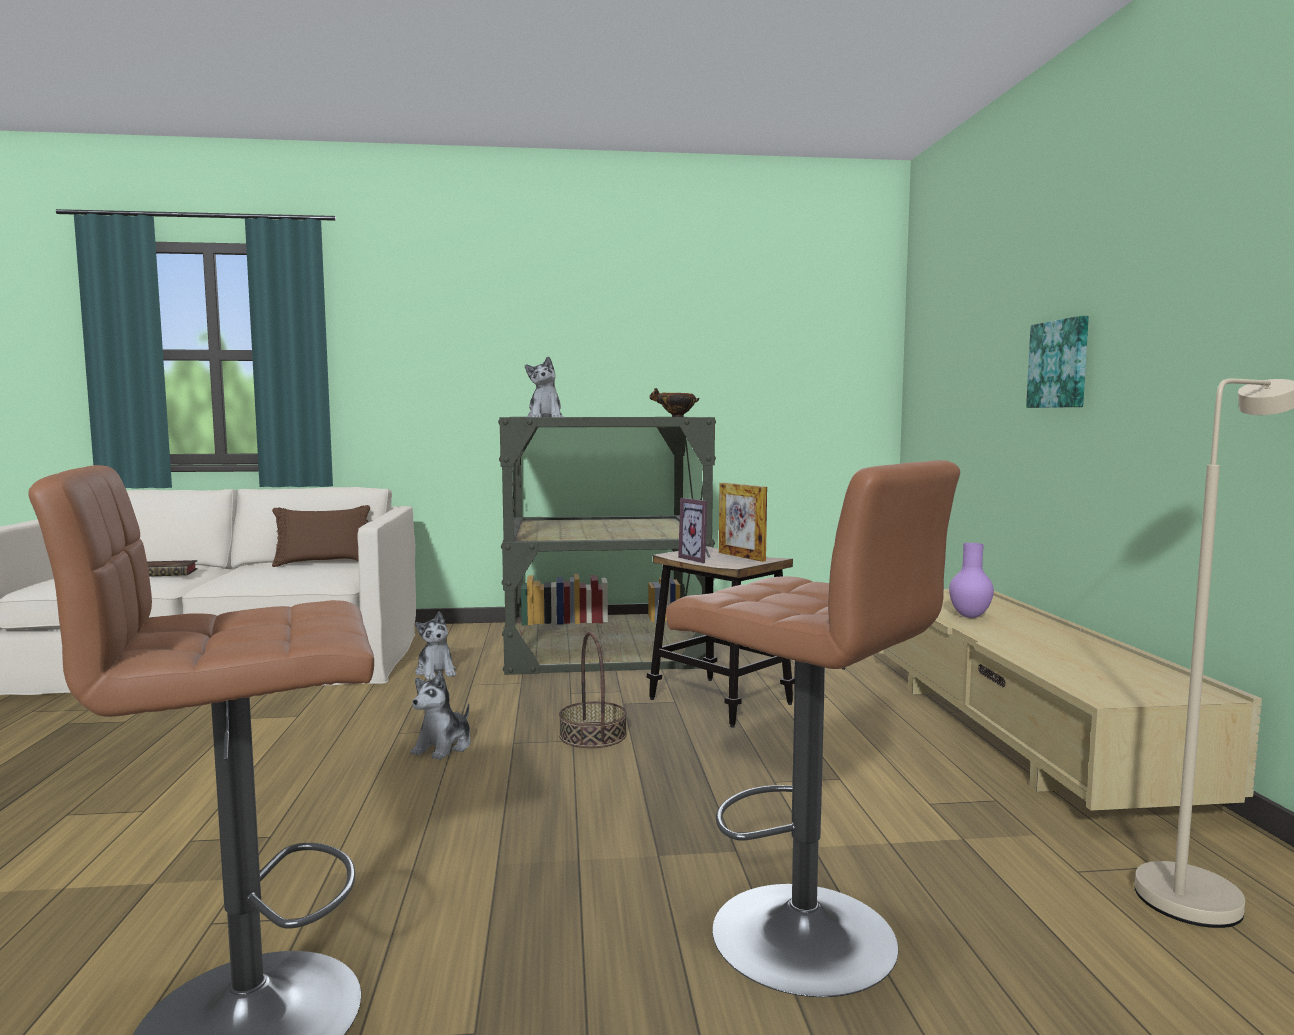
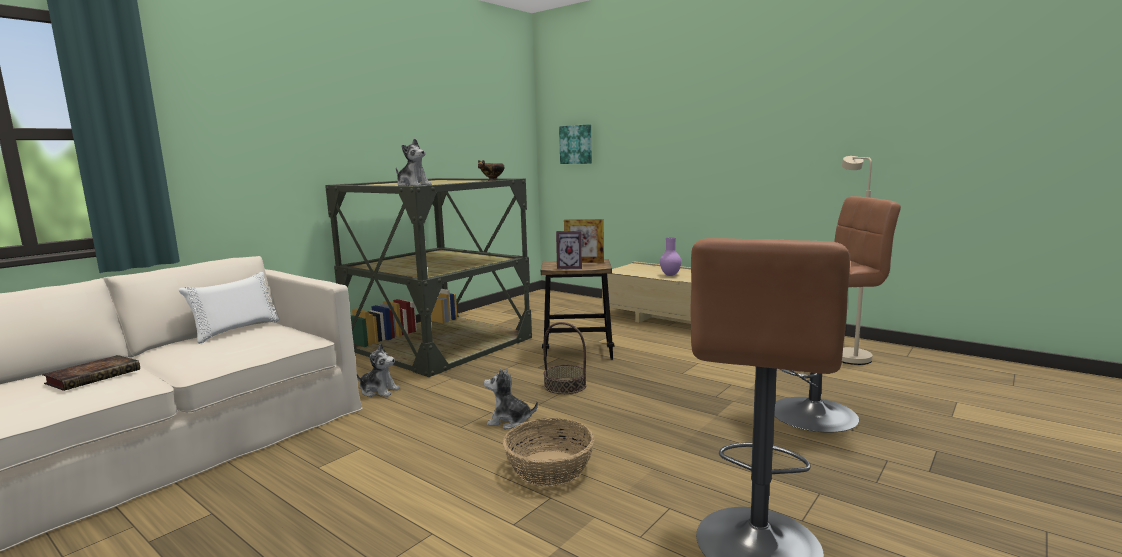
camera: 45 degrees left, 5 degrees up
brown pillow [272,505,370,567] -> white pillow [179,272,279,344]
plush toy [411,671,471,760] -> plush toy turned 120 degrees clockwise [484,368,538,429]
picture [1026,316,1089,408] -> picture moved to [559,124,592,164]
none -> basket [503,418,594,486]

